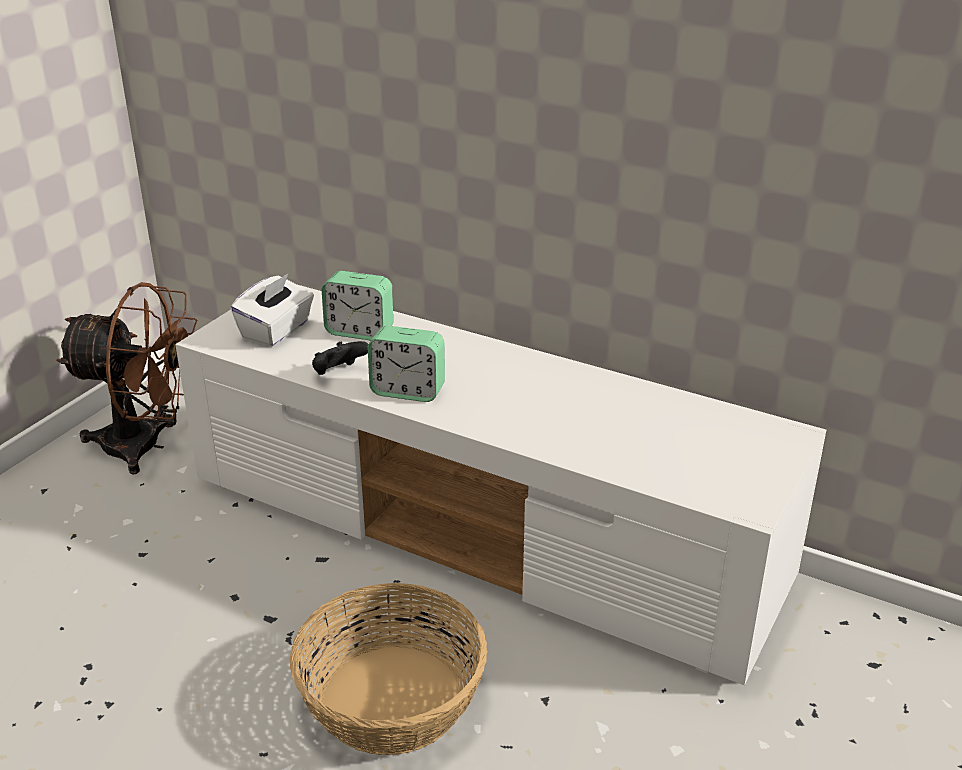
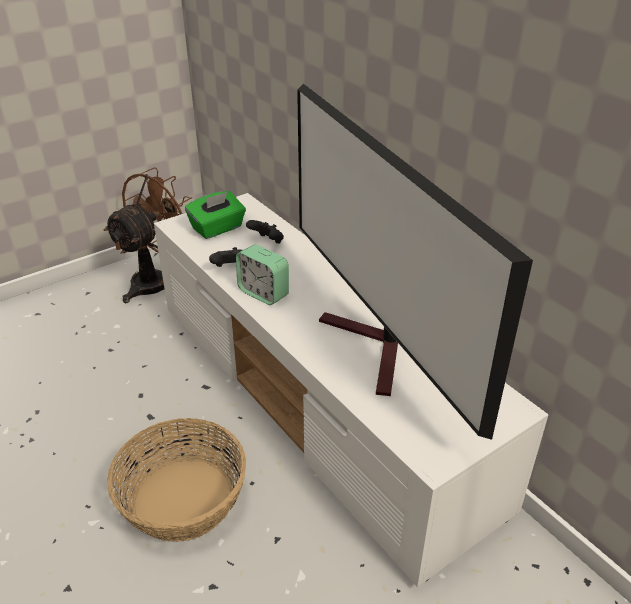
camera: 25 degrees right, 5 degrees up
brown fan [56,282,198,475] -> brown fan turned 90 degrees counterclockwise [103,167,192,303]
white tissue box [231,274,314,347] -> green tissue box [185,191,246,239]
alarm clock [322,271,393,341] -> black game controller [246,220,284,244]
none -> television [297,84,533,440]

